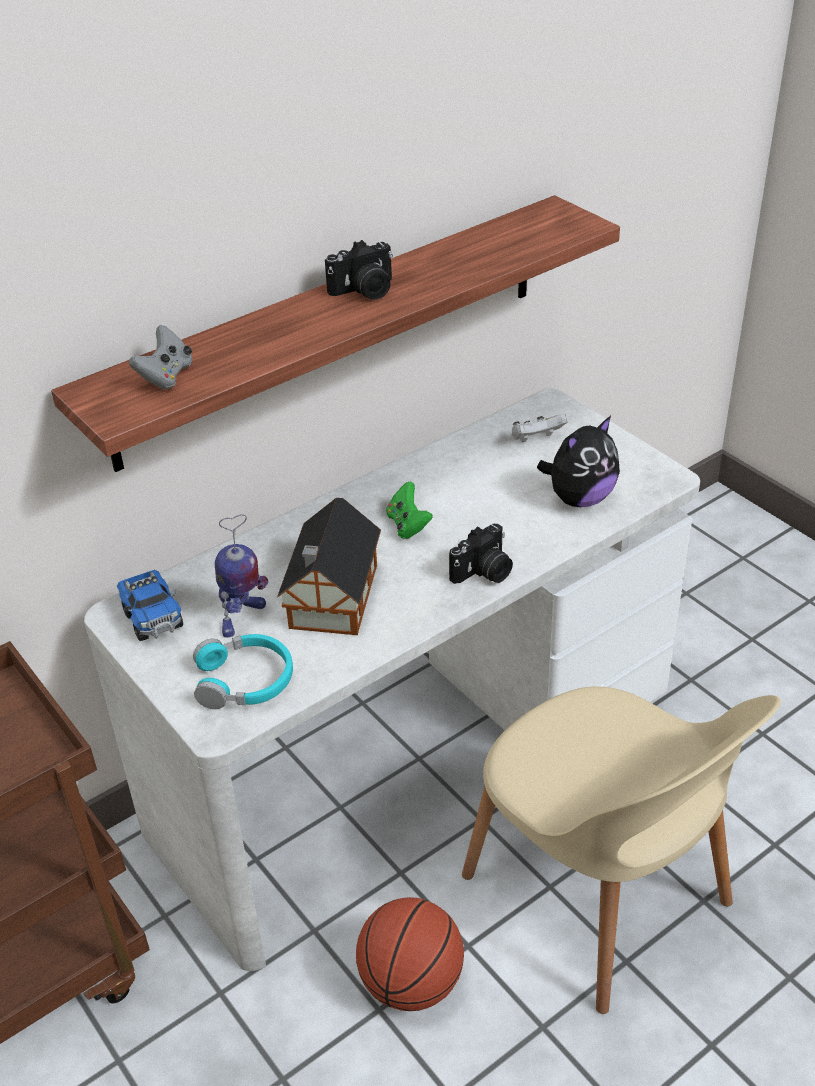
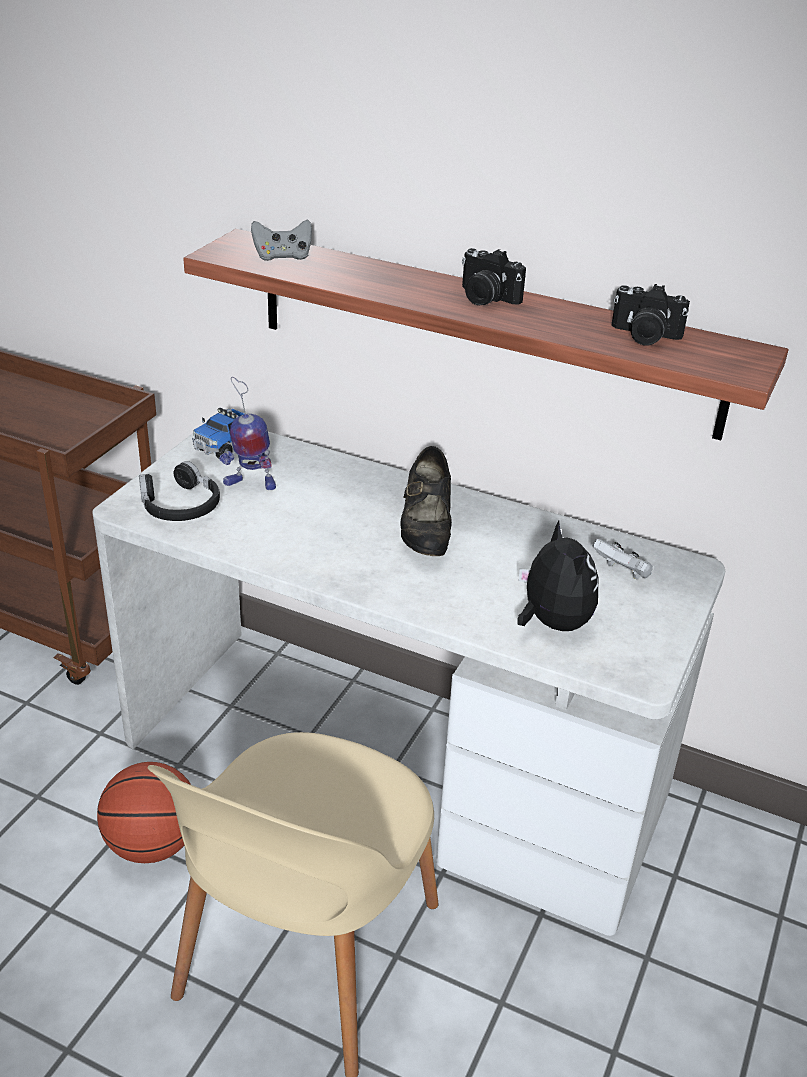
camera: 60 degrees right, 5 degrees down
turquoise headphones [193,634,293,709] -> black headphones [139,461,220,521]
toy house [277,498,381,635] -> none
green game controller [386,481,433,539] -> black shoe [400,446,452,556]
camera [449,524,513,584] -> camera moved to [611,284,690,346]
plush toy [537,416,620,507] -> plush toy turned 135 degrees counterclockwise [517,520,598,631]

